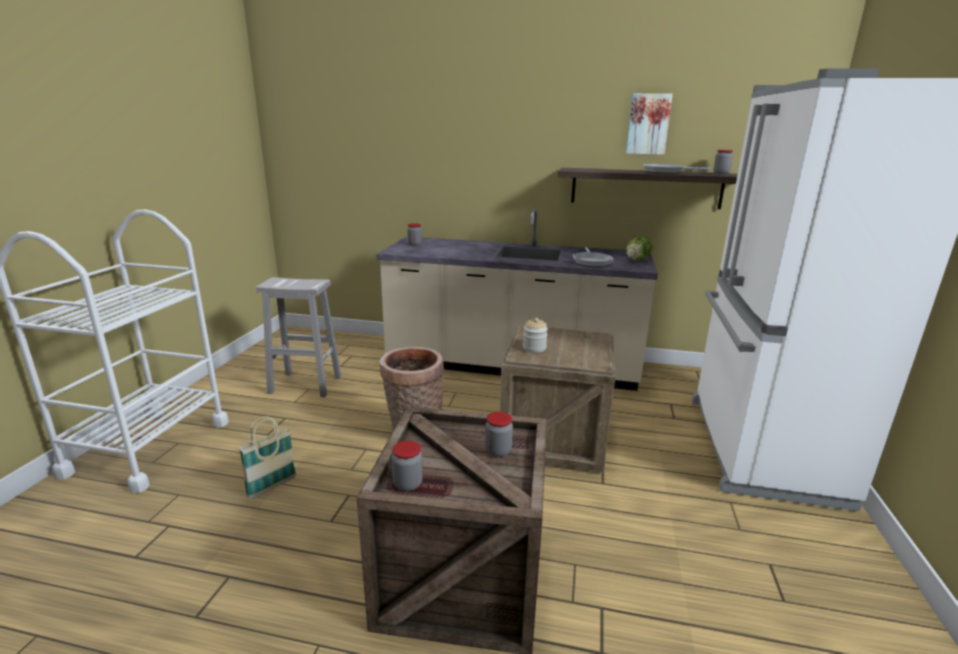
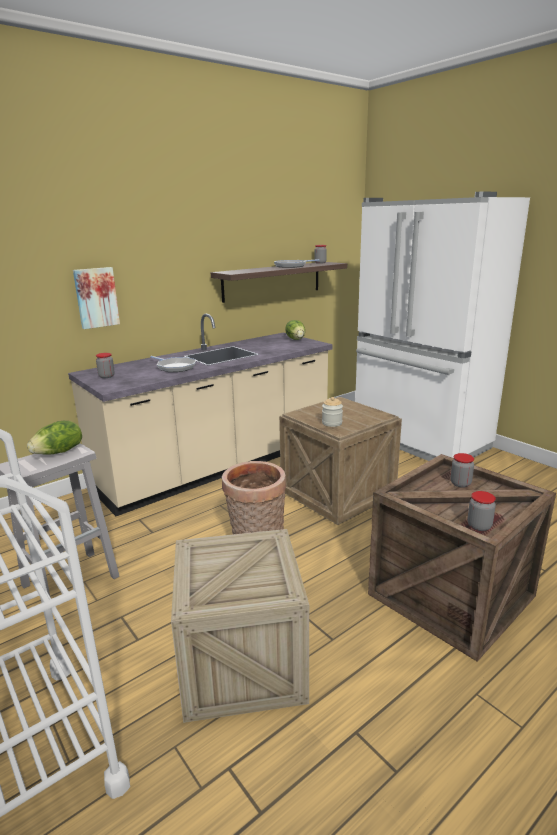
camera: 50 degrees left, 0 degrees up
basket [239,416,296,499] -> crate [171,529,309,723]
frying pan [573,247,614,267] -> frying pan moved to [150,356,196,372]
picture [626,93,673,155] -> picture moved to [73,267,120,329]
none -> lettuce [27,421,82,454]

